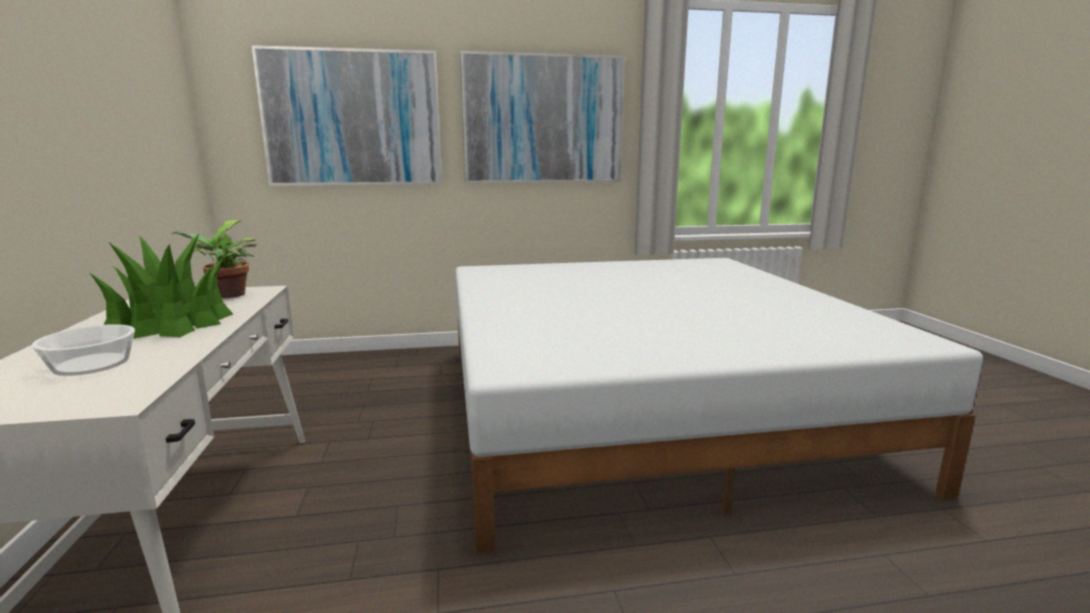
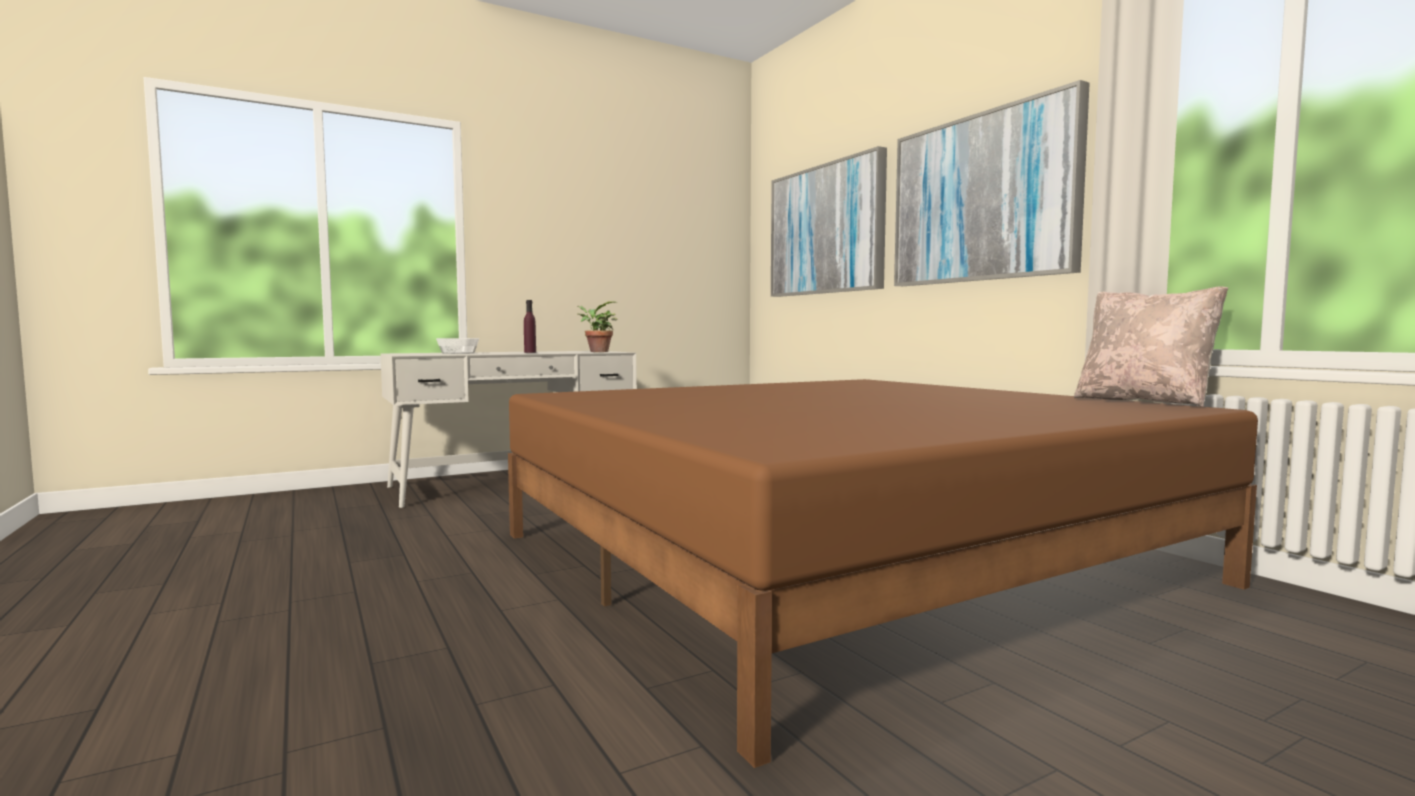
camera: 70 degrees right, 10 degrees down
potted plant [90,234,233,339] -> purple bottle [524,300,536,353]
white bed [455,258,983,554] -> brown bed [508,379,1258,768]
none -> beige pillow [1074,287,1228,407]

